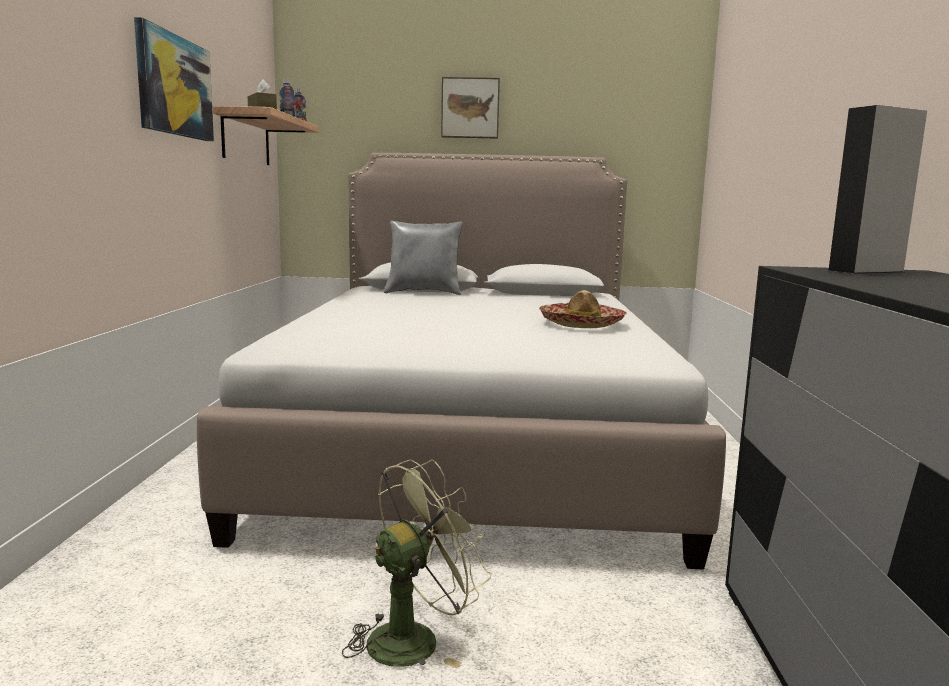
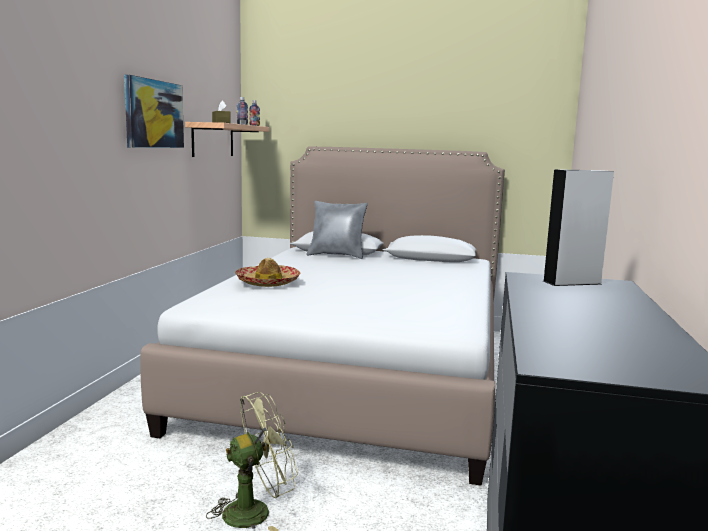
camera: 10 degrees right, 0 degrees up
picture [441,77,500,139] -> none
hat [539,290,627,328] -> hat moved to [235,258,301,287]

